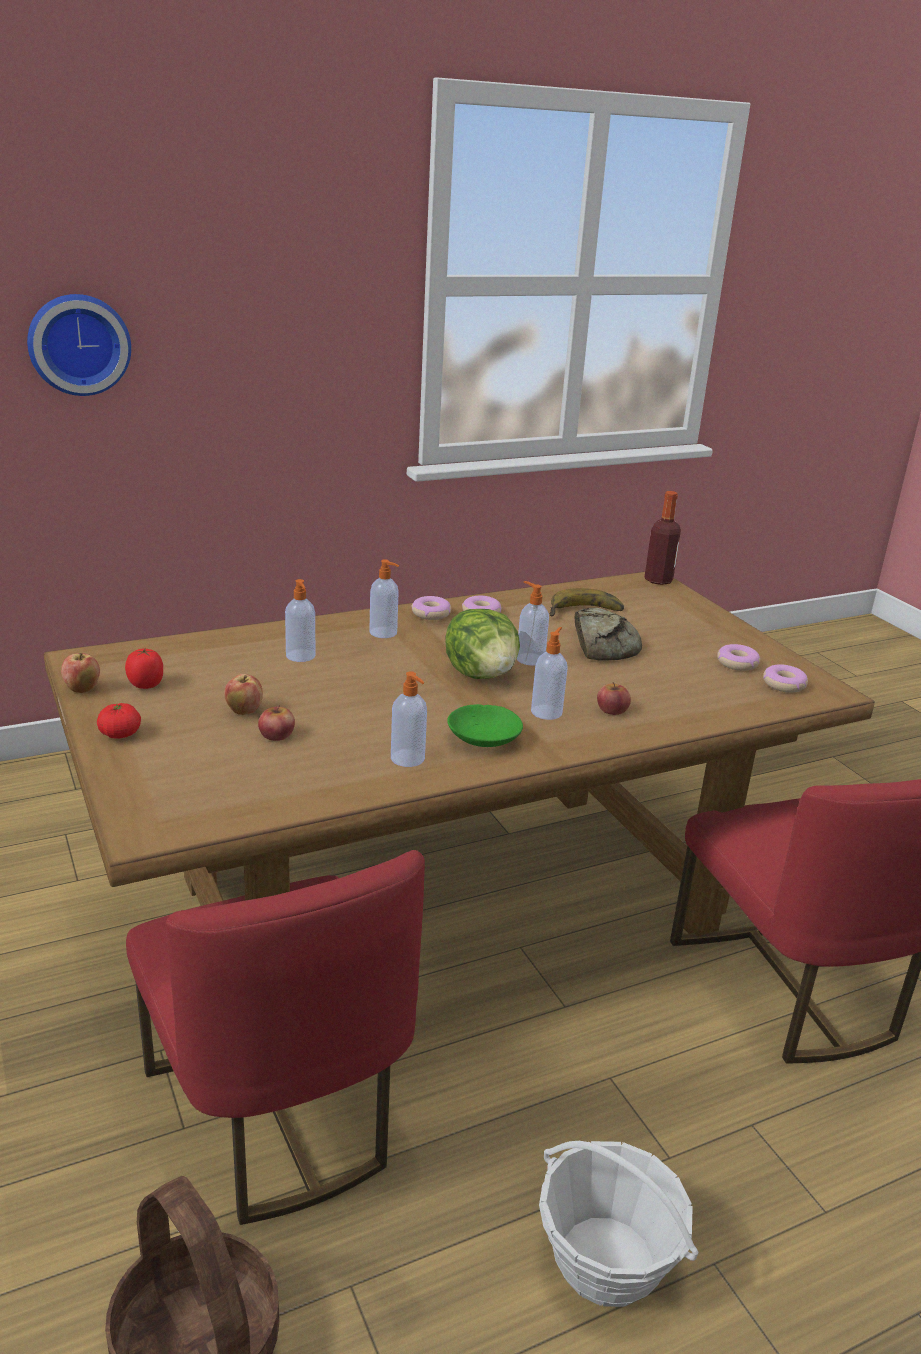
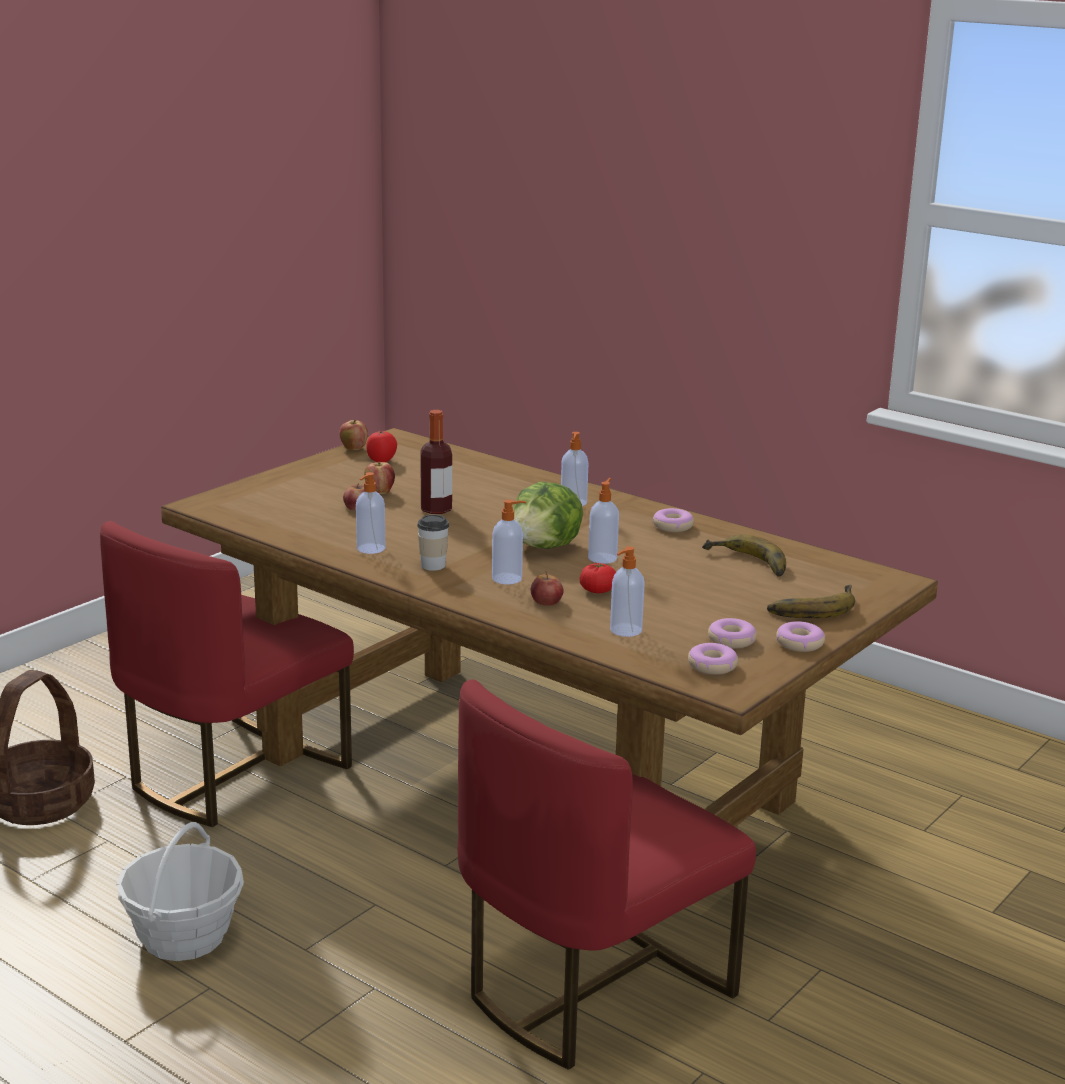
camera: 65 degrees right, 5 degrees down
wall clock [27,294,131,396] -> none
tomato [97,703,141,739] -> tomato moved to [580,563,616,593]
soap dispenser [285,579,315,662] -> soap dispenser moved to [610,546,645,637]
donut [411,596,451,620] -> donut moved to [776,621,825,652]
green bowl [447,704,523,747] -> cup [417,515,449,571]
bread [575,607,642,661] -> none
bottle [644,491,681,585] -> bottle moved to [420,410,452,514]
none -> banana [767,585,855,618]

